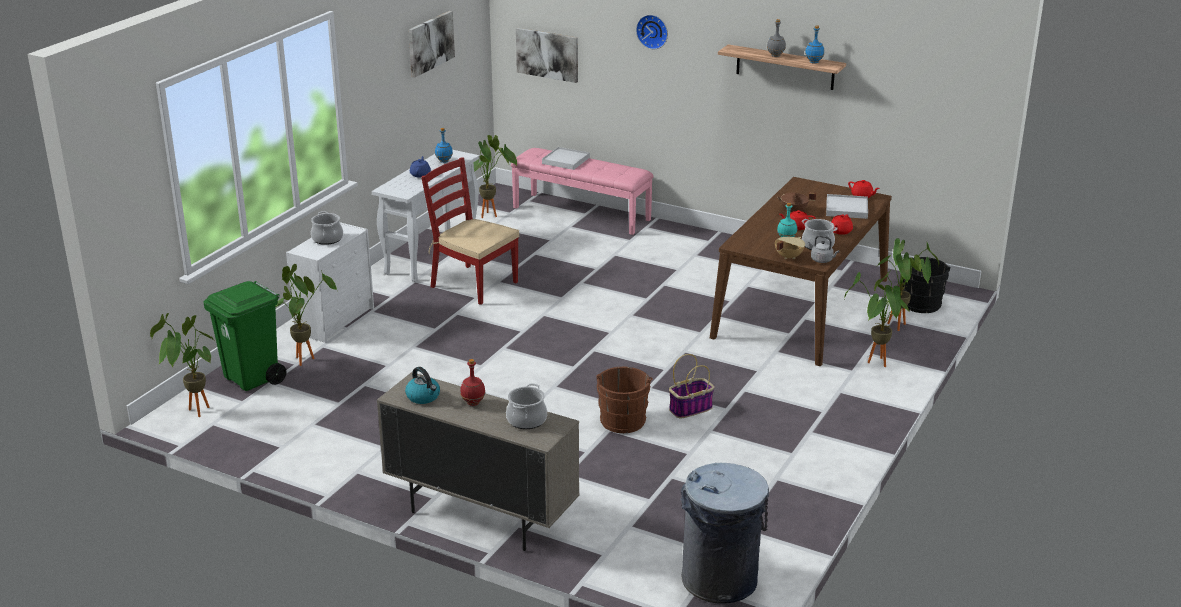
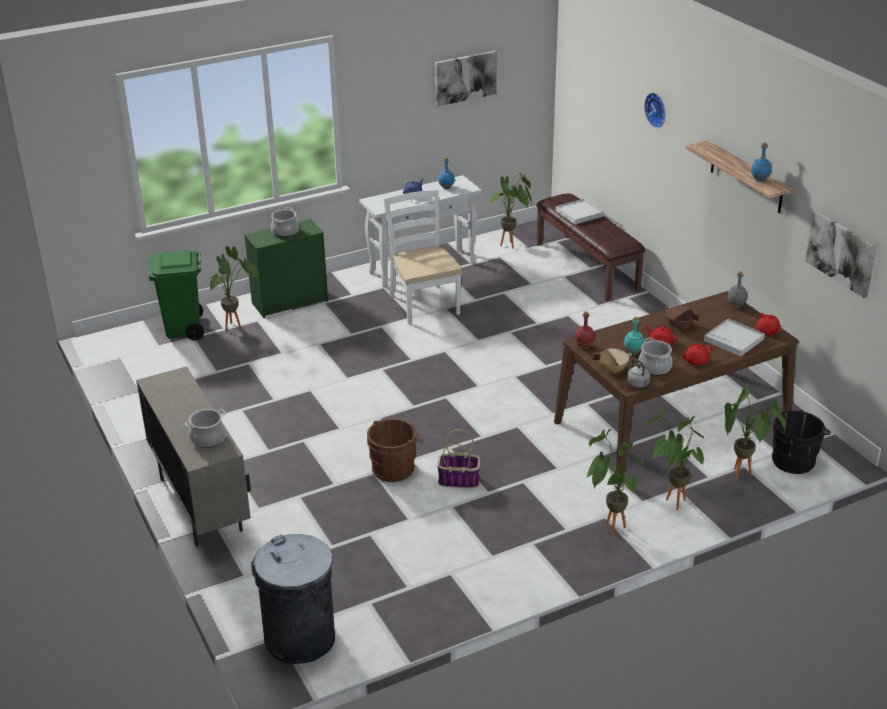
camera: 35 degrees right, 5 degrees up
potted plant [150,313,214,417] -> potted plant moved to [585,429,646,536]
white dresser [286,222,374,343] -> green dresser [244,219,328,318]
kettle [405,367,440,404] -> none
red chair [421,157,519,305] -> white chair [384,189,462,325]
red bottle [460,359,485,406] -> red bottle moved to [575,311,595,349]
pink bench [511,148,654,235] -> brown bench [536,194,646,301]
picture [516,28,578,83] -> picture moved to [806,211,877,298]
grey bottle [767,19,786,57] -> grey bottle moved to [727,271,747,308]

